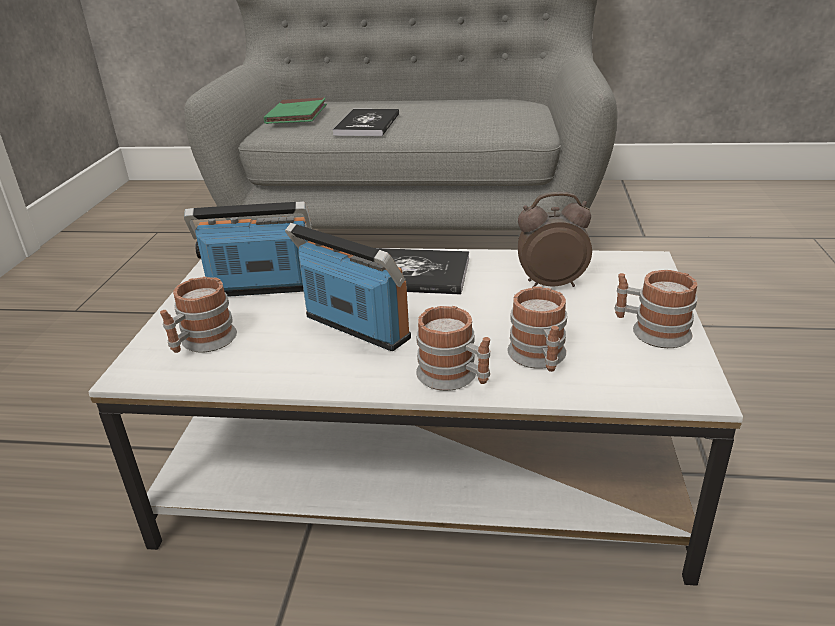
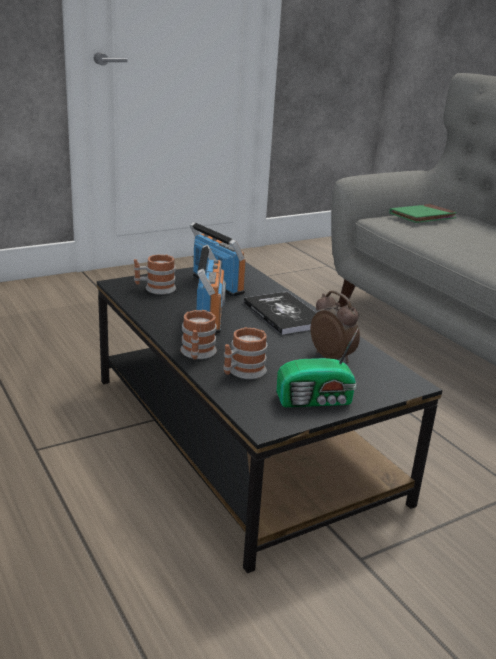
camera: 50 degrees right, 5 degrees down
white coffee table [88,248,743,586] -> black coffee table [97,262,442,573]
book [332,109,399,136] -> none
mug [615,270,697,348] -> radio [277,327,359,407]

